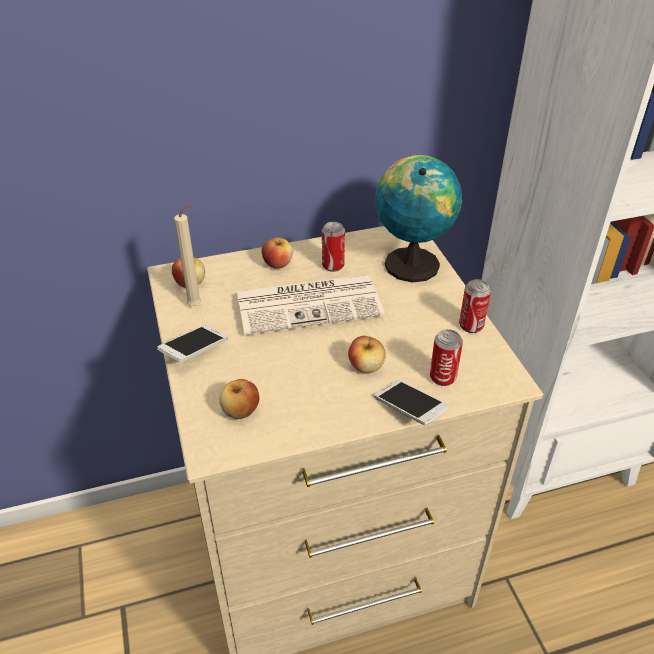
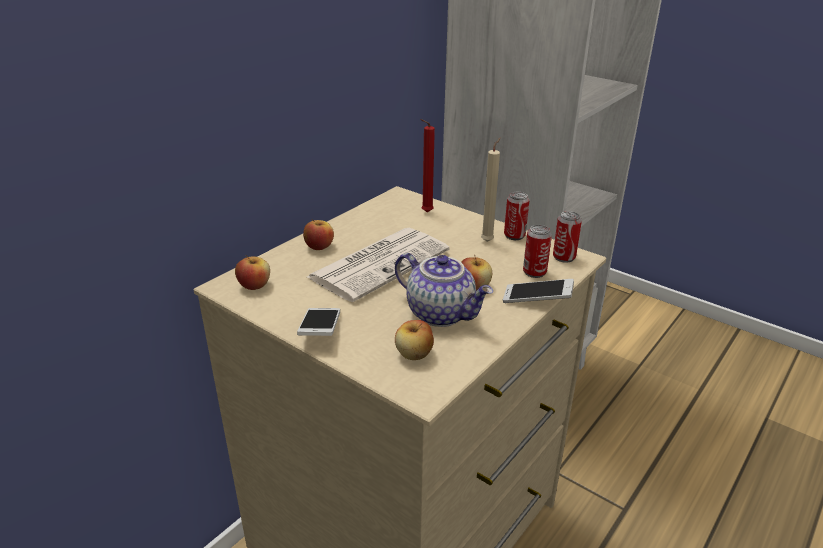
camera: 35 degrees left, 10 degrees down
beige candle [174,203,201,306] -> beige candle moved to [481,137,501,242]
can [322,222,345,272] -> can moved to [553,211,582,263]
globe [375,155,462,283] -> red candle [421,119,435,212]
none -> teapot [395,253,493,327]

